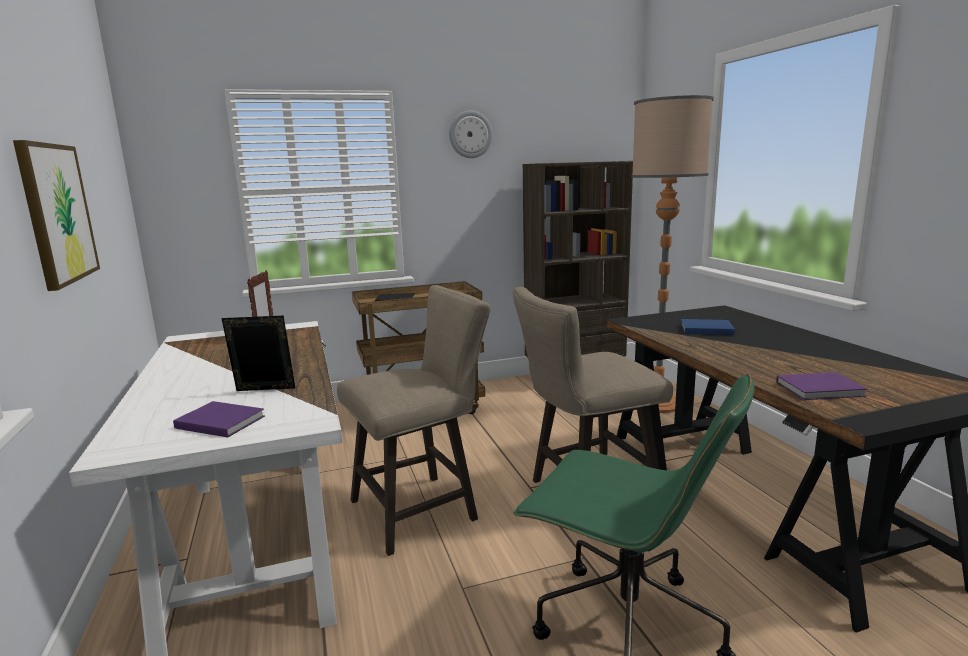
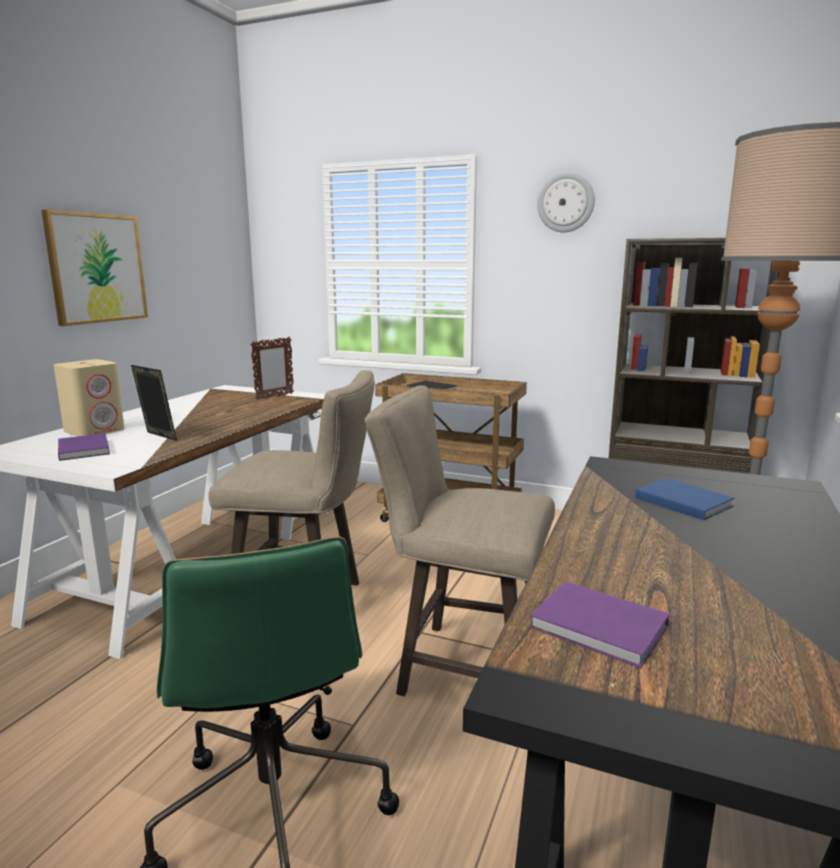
camera: 40 degrees right, 0 degrees up
none -> beige speaker [54,359,125,437]

